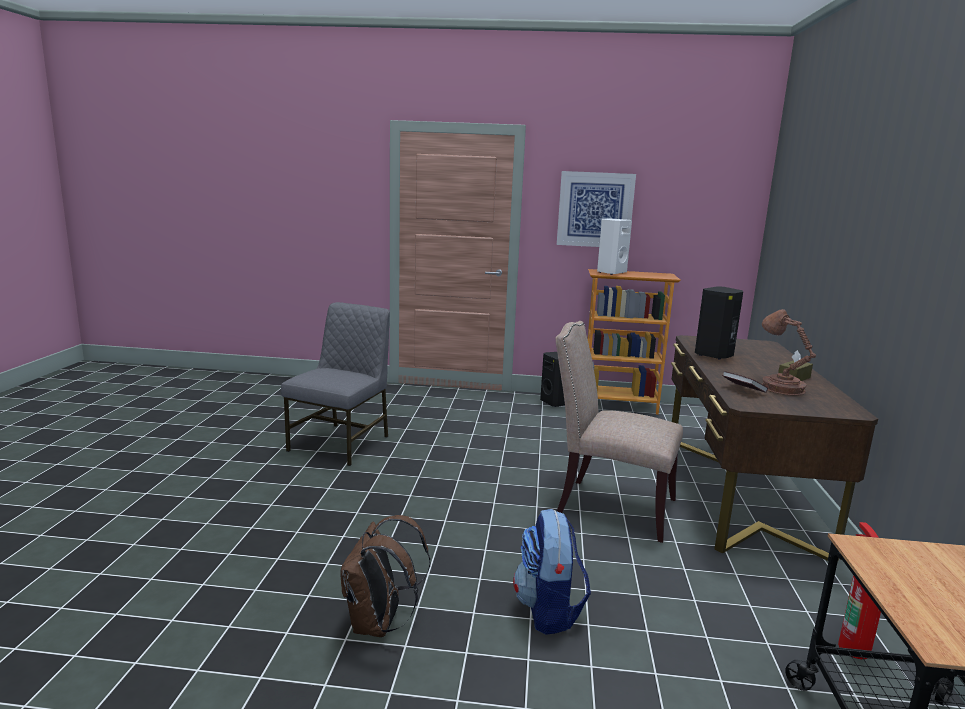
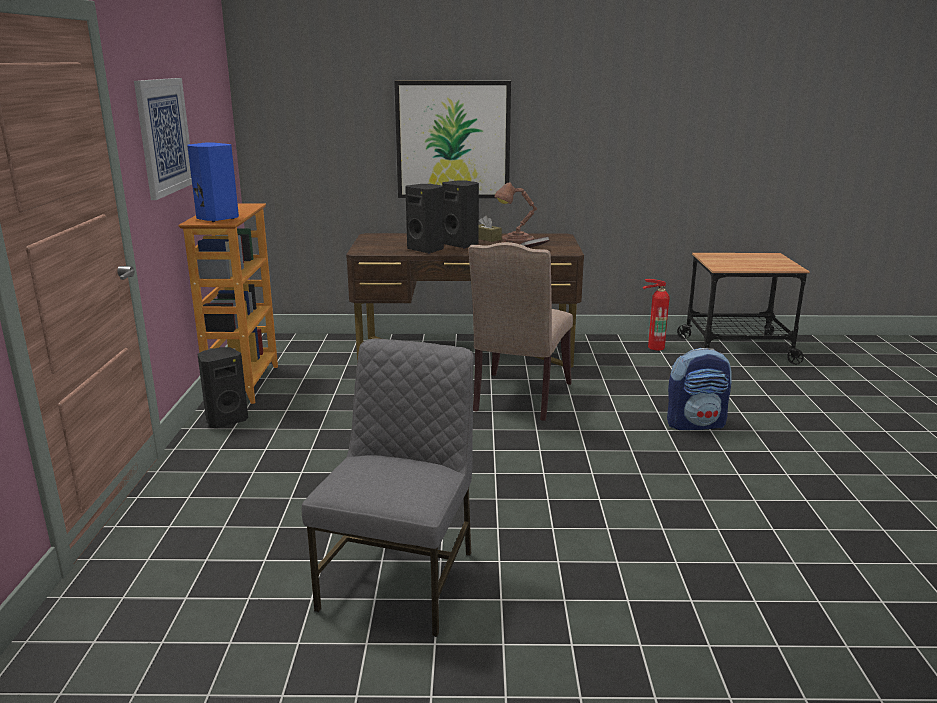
camera: 95 degrees left, 5 degrees up
grey chair [281,302,390,466] -> grey chair turned 90 degrees clockwise [302,338,474,637]
brown backpack [340,515,430,637] -> none
white speaker [597,219,632,275] -> blue speaker [187,142,239,222]
none -> picture [394,81,511,198]
none -> black speaker [442,180,479,249]

